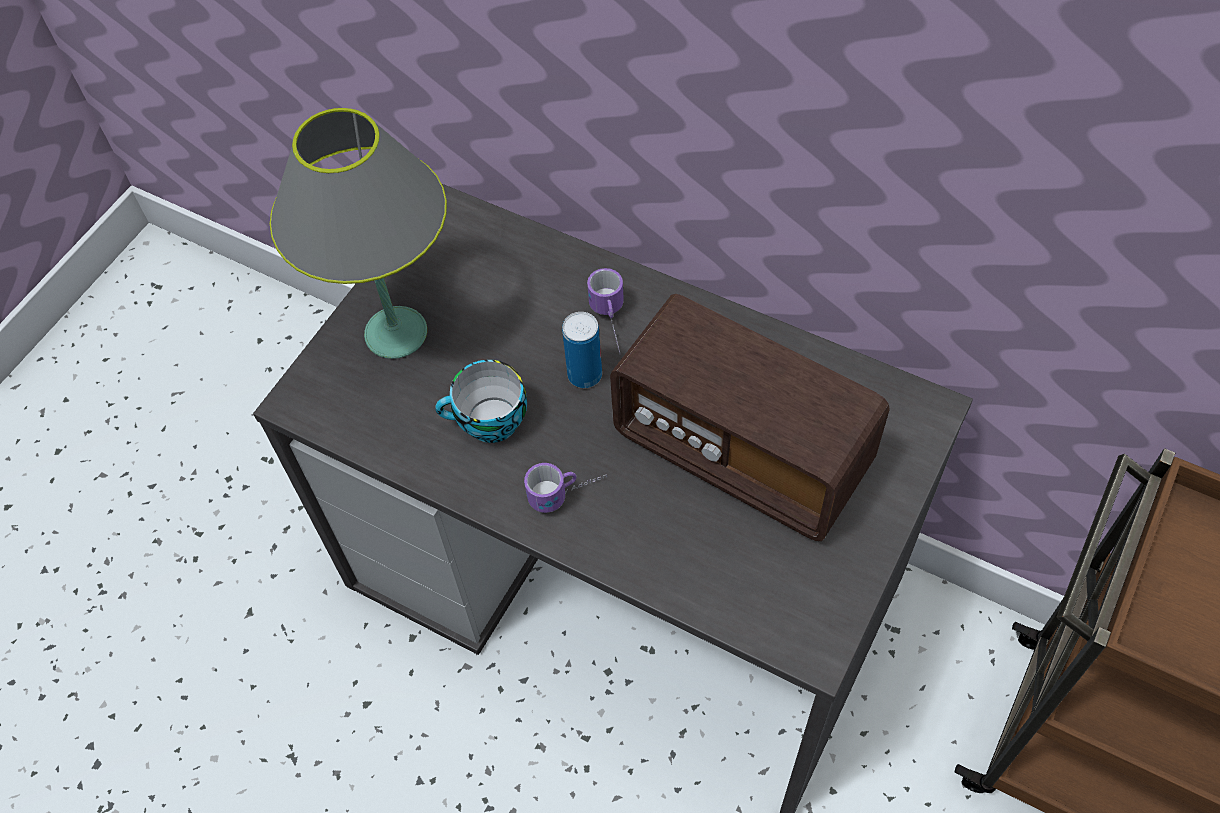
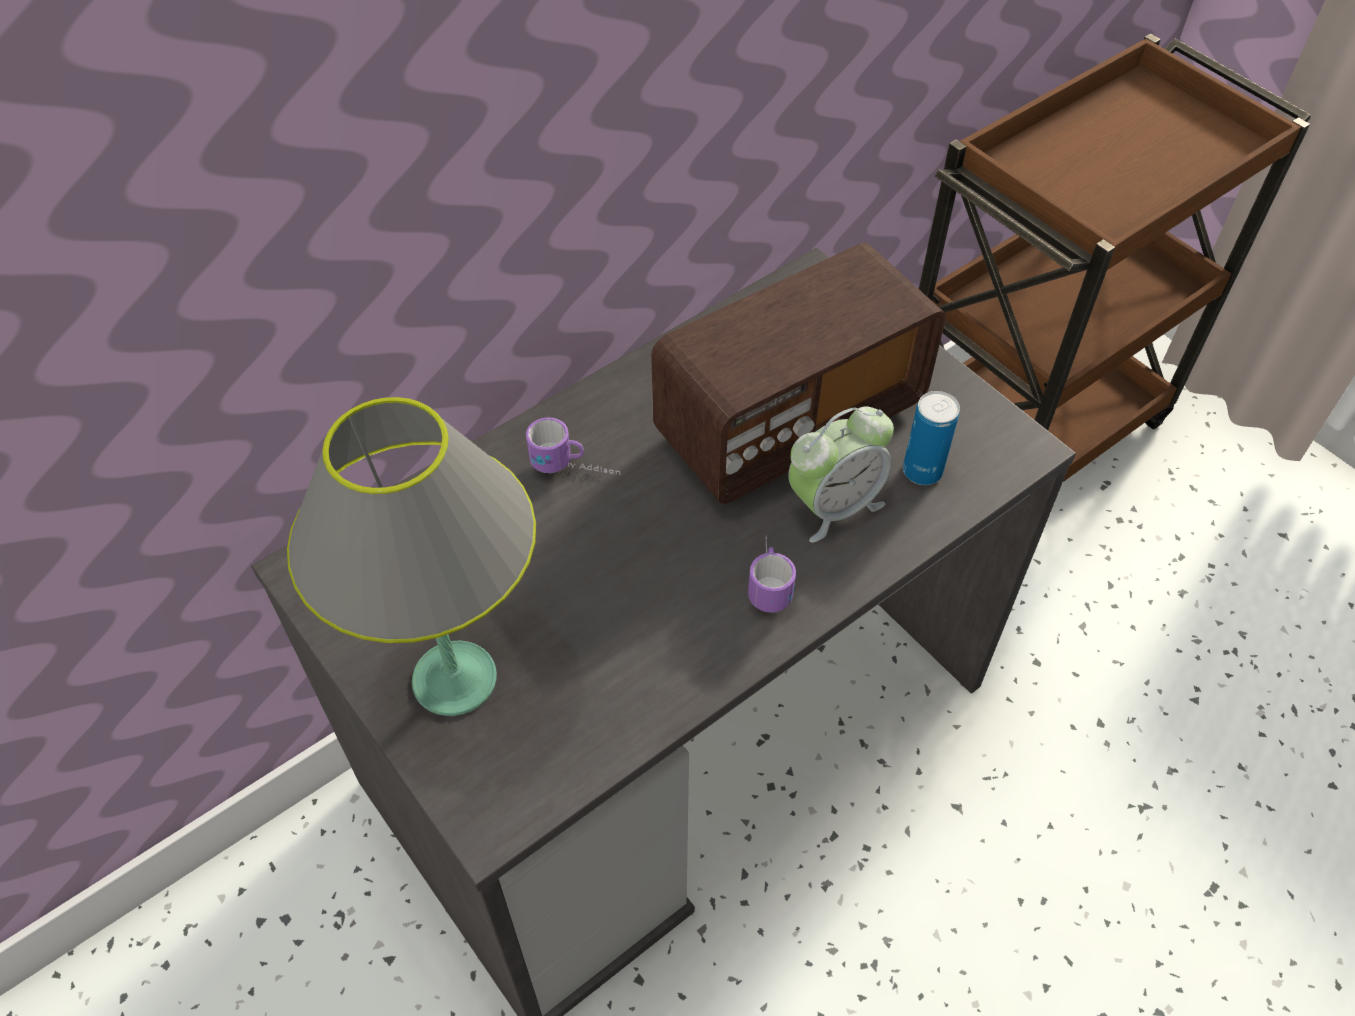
camera: 70 degrees left, 5 degrees down
cup [435,360,527,443] -> none
can [562,312,602,388] -> can moved to [903,391,960,485]
none -> alarm clock [788,406,894,543]

